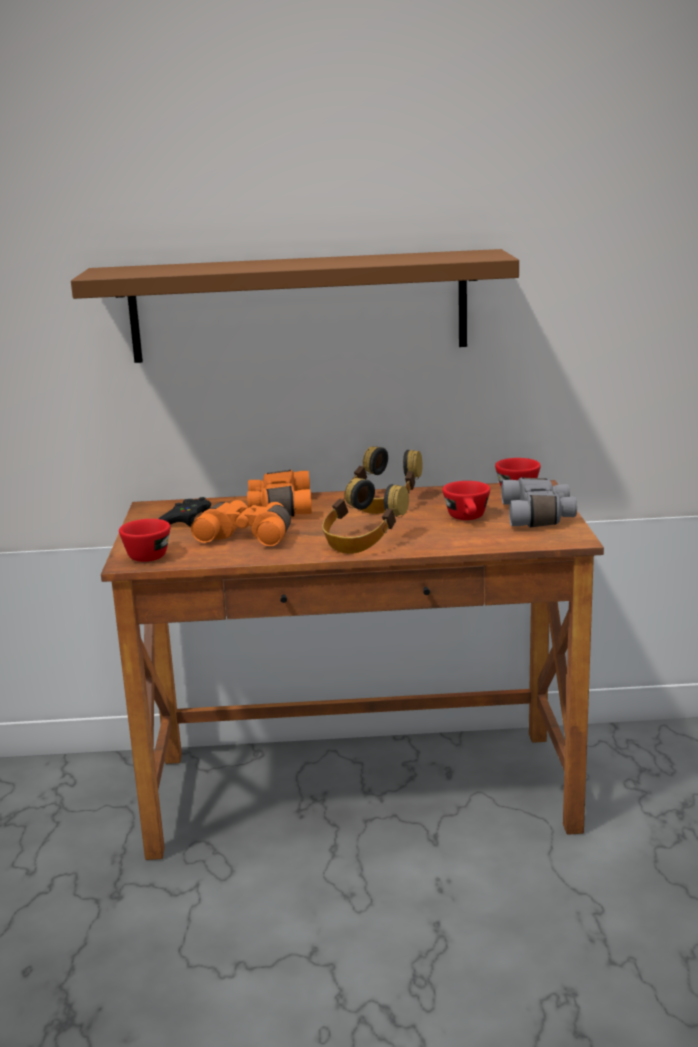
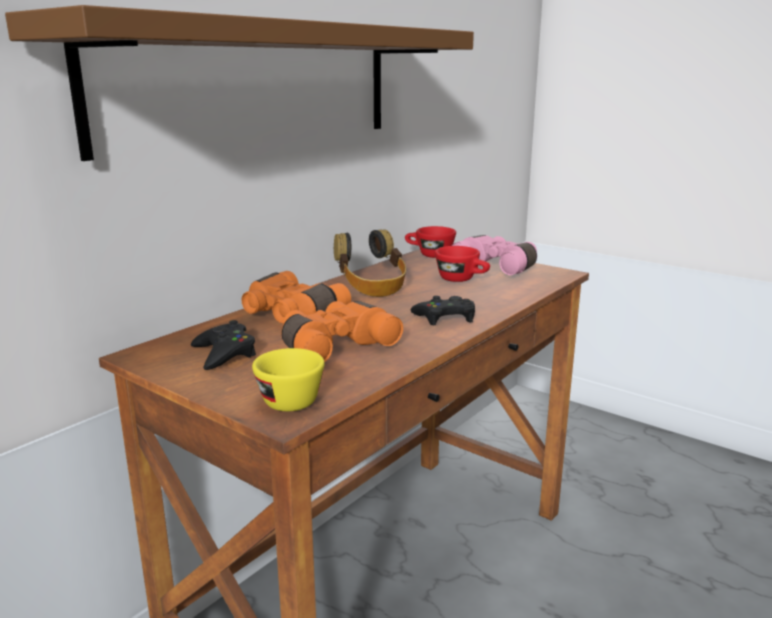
camera: 50 degrees left, 0 degrees up
red cup [119,519,170,562] -> yellow cup [252,348,325,411]
headphones [322,478,409,554] -> black game controller [410,296,475,325]
grey binoculars [501,477,577,528] -> pink binoculars [452,235,537,275]

